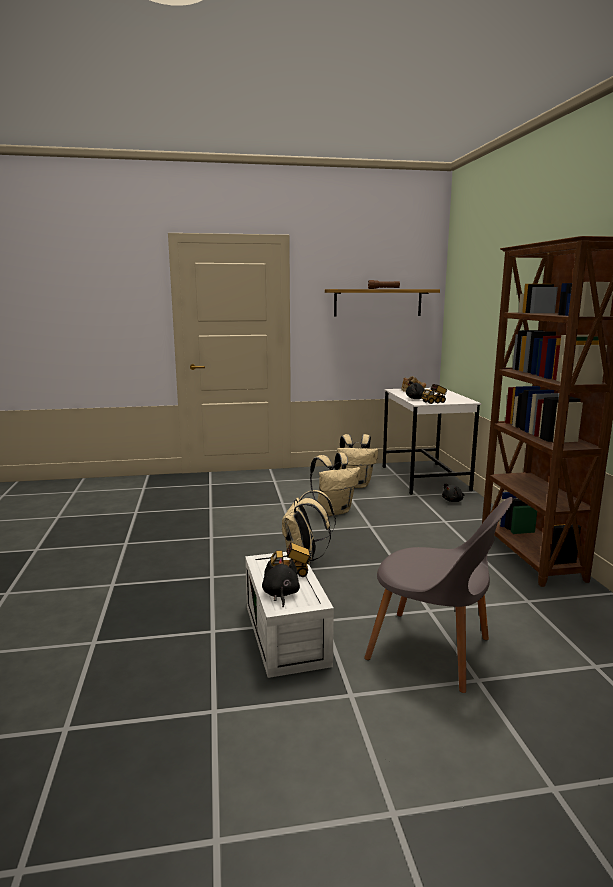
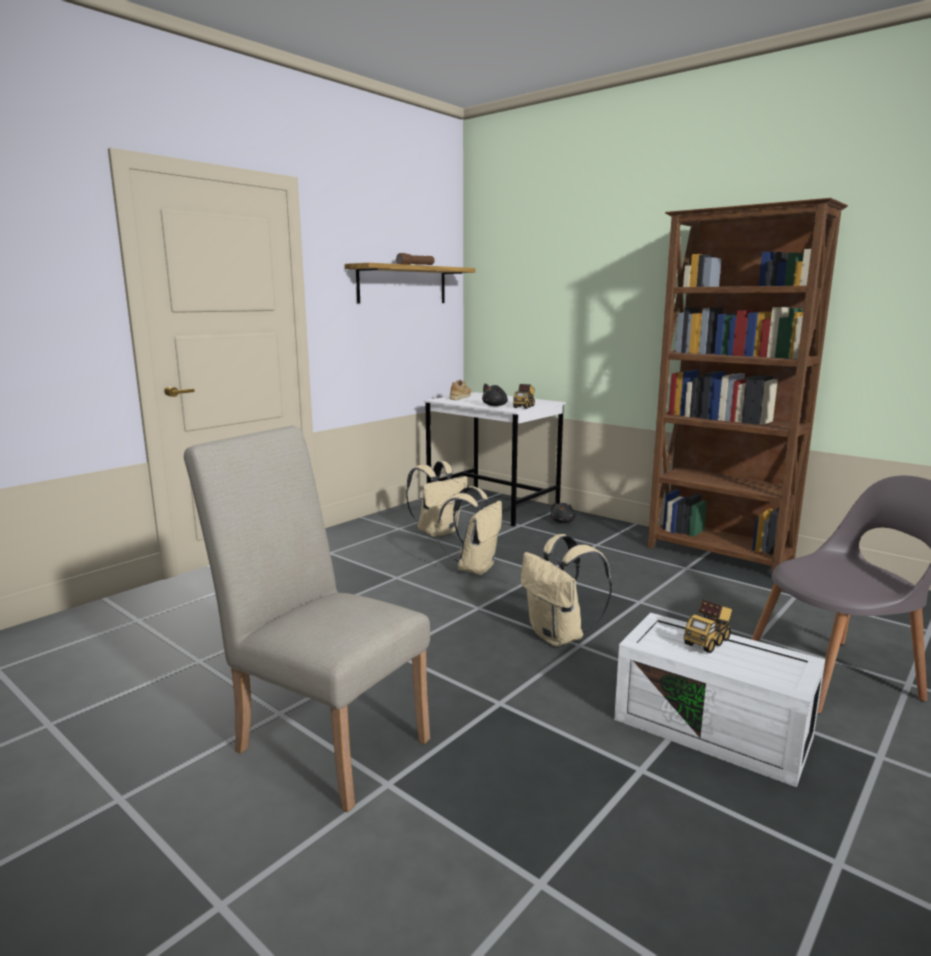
camera: 40 degrees left, 0 degrees up
black plush toy [262,558,300,608] -> none
none -> beige chair [184,426,430,812]

